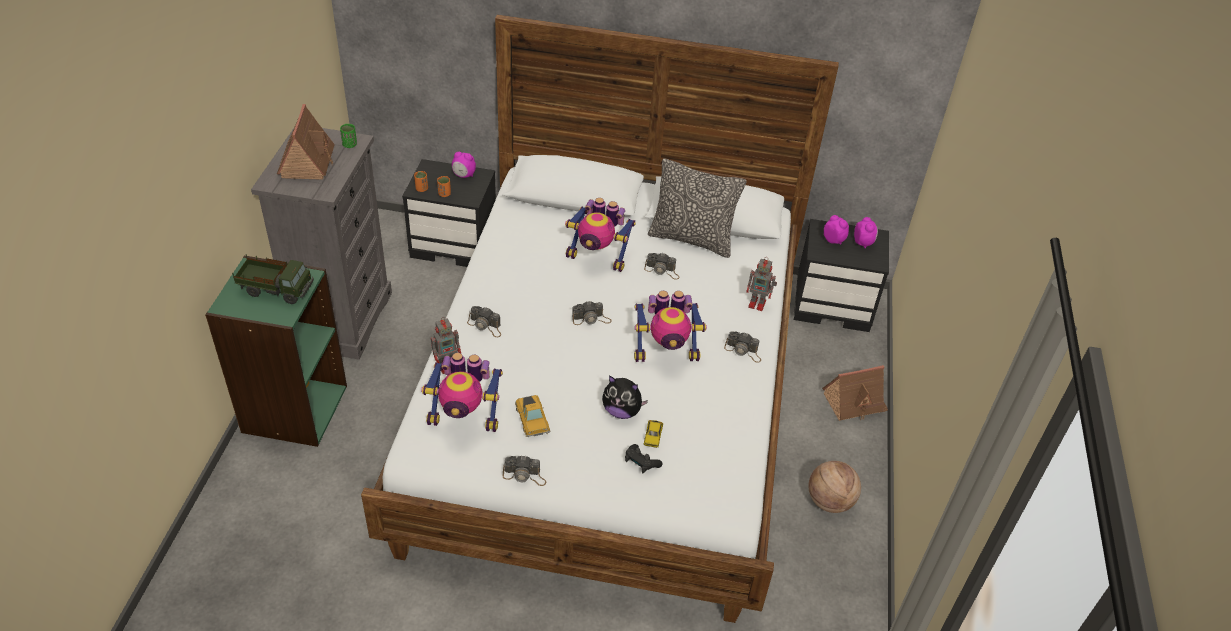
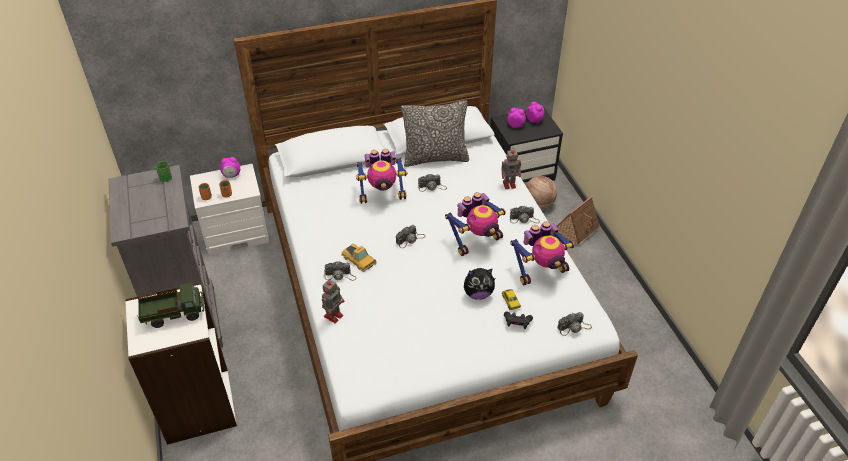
camera: 25 degrees left, 0 degrees up
green bookcase [205,255,347,447] -> white bookcase [125,282,237,445]
toy house [277,104,335,180] -> none
black nightstand [402,159,496,267] -> white nightstand [190,164,269,255]
toy robot [421,353,503,432] -> toy robot moved to [510,222,574,285]
camera [503,456,546,486] -> camera moved to [557,312,592,336]
toy car [515,395,551,437] -> toy car moved to [341,244,377,272]
basketball [808,461,861,513] -> basketball moved to [526,176,557,209]

